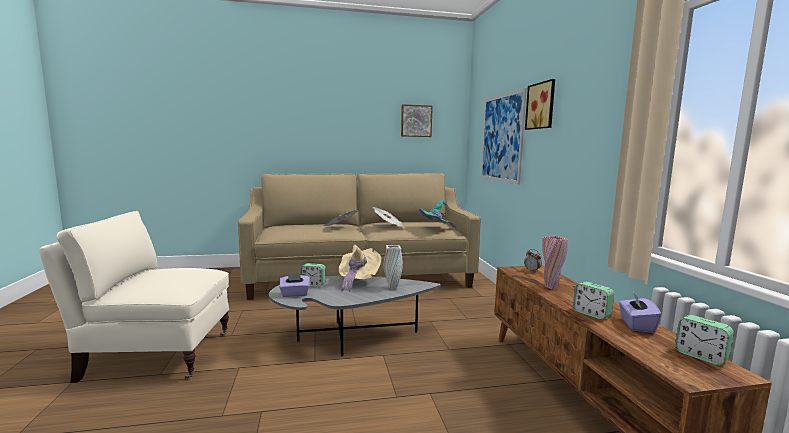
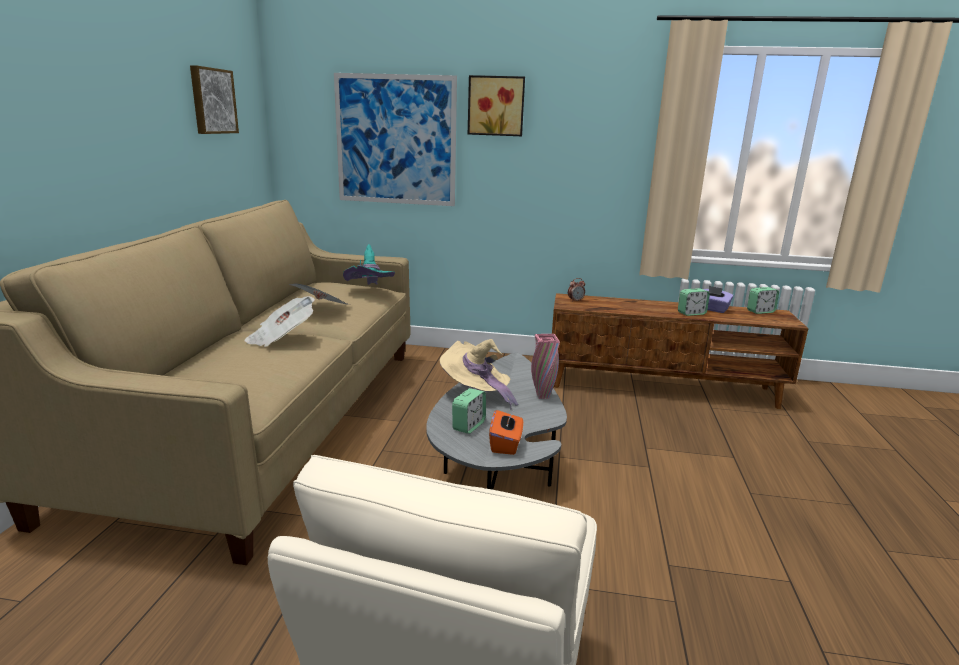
camera: 70 degrees left, 10 degrees up
purple tissue box [279,274,310,297] -> orange tissue box [489,409,523,455]
white vase [384,245,403,290] -> none
pink vase [542,236,569,289] -> pink vase moved to [531,334,560,399]

